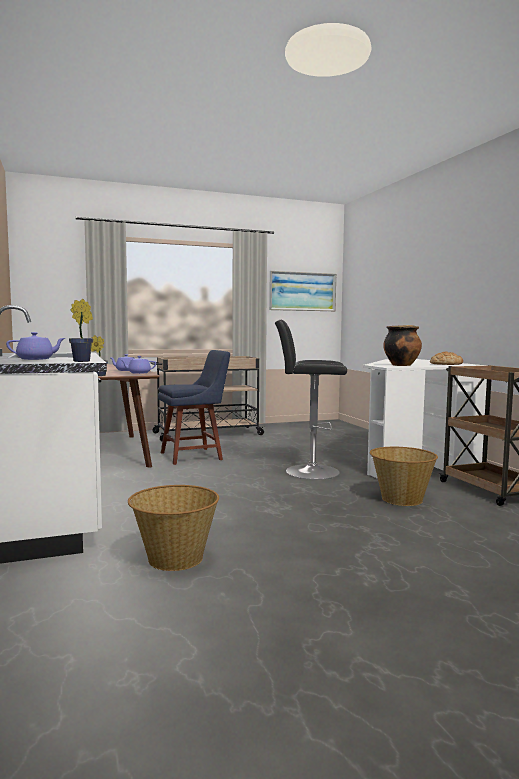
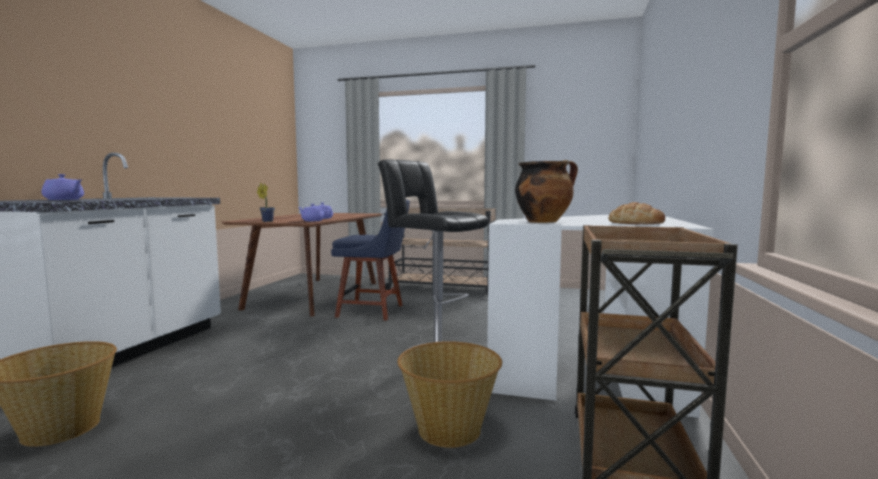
camera: 35 degrees right, 0 degrees up
potted plant [69,299,93,362] -> none
picture [269,271,336,311] -> none

